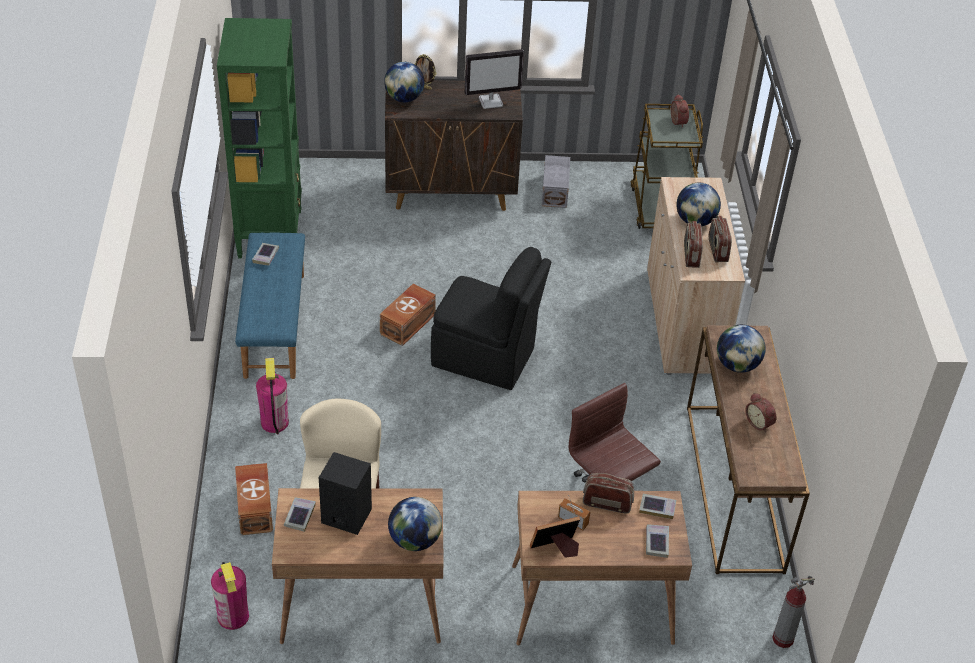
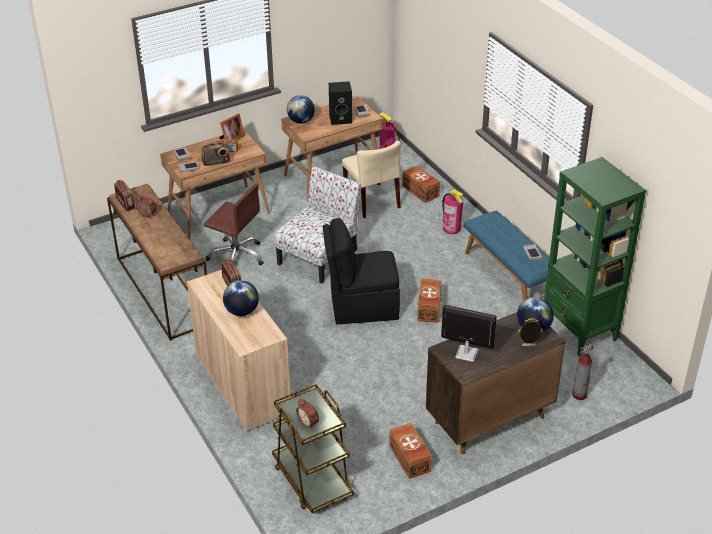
camera: 155 degrees right, 5 degrees down
monitor [465,49,524,109] -> monitor turned 60 degrees clockwise [441,305,497,362]
grey storage box [542,155,570,208] -> brown storage box [389,423,432,479]
radio [709,216,732,262] -> radio moved to [114,180,135,211]
globe [717,325,766,373] -> none
fire extinguisher [772,576,815,648] -> fire extinguisher moved to [572,344,594,400]
none -> chair [274,166,361,284]

